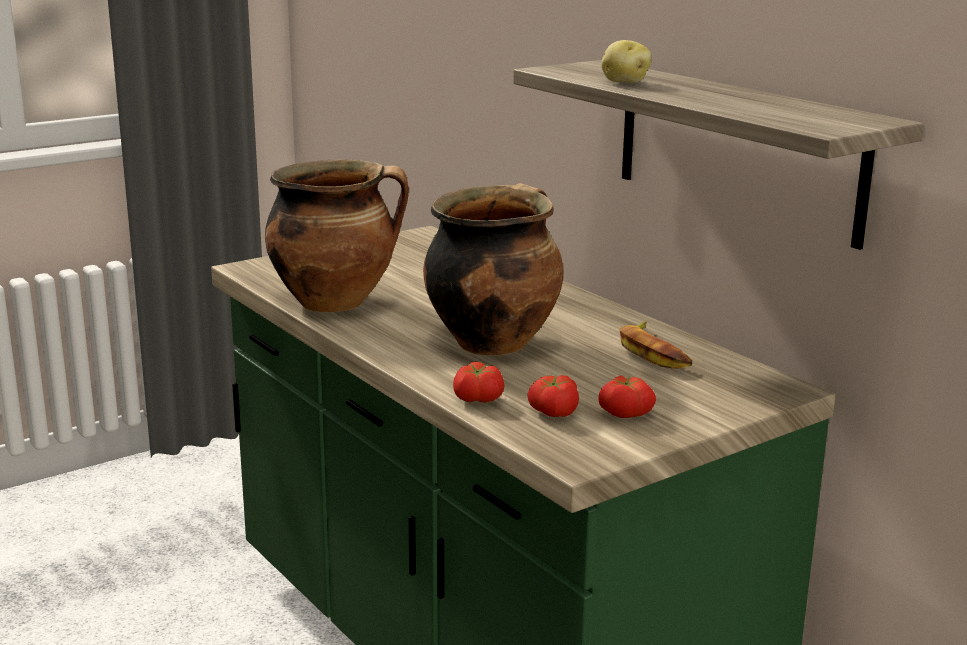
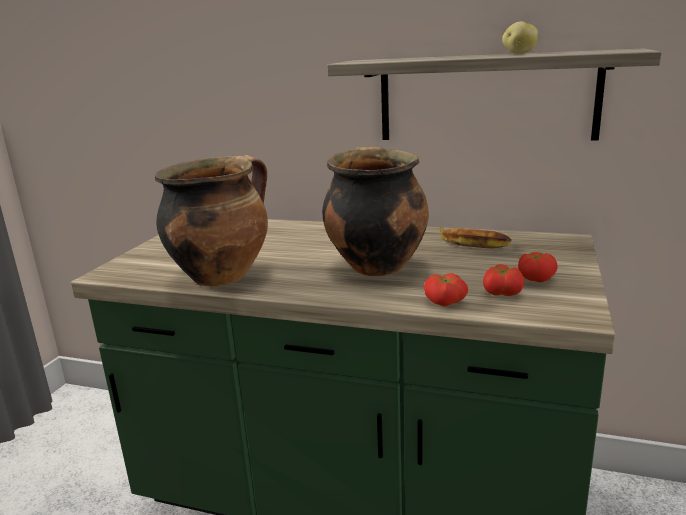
camera: 35 degrees left, 0 degrees up
potato [601,40,651,83] -> potato moved to [502,21,538,53]

